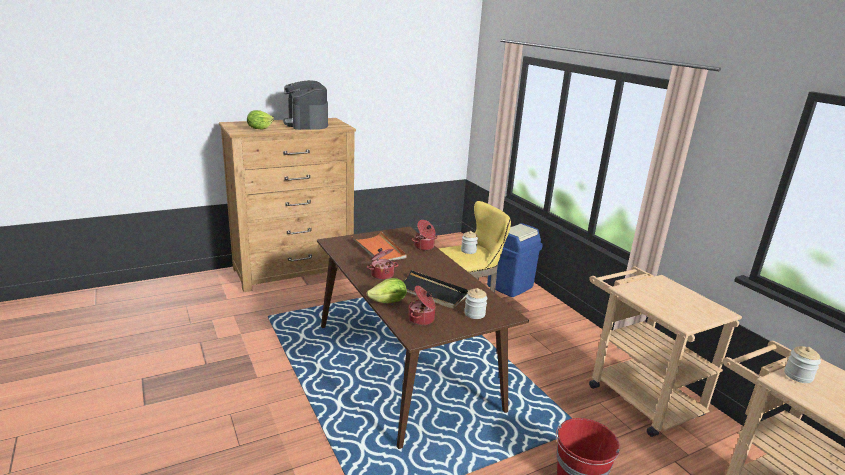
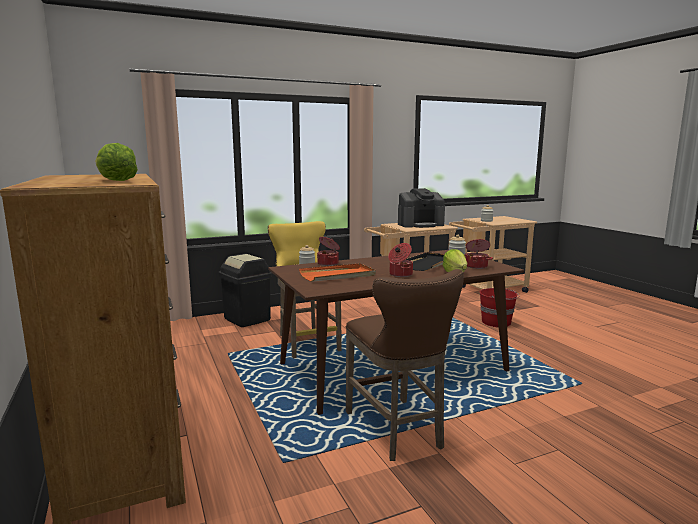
camera: 85 degrees left, 10 degrees down
coffee machine [283,80,328,130] -> coffee machine moved to [398,188,445,228]
blue trash can [487,223,543,297] -> black trash can [218,254,272,327]
none -> brown stool [346,269,464,461]

